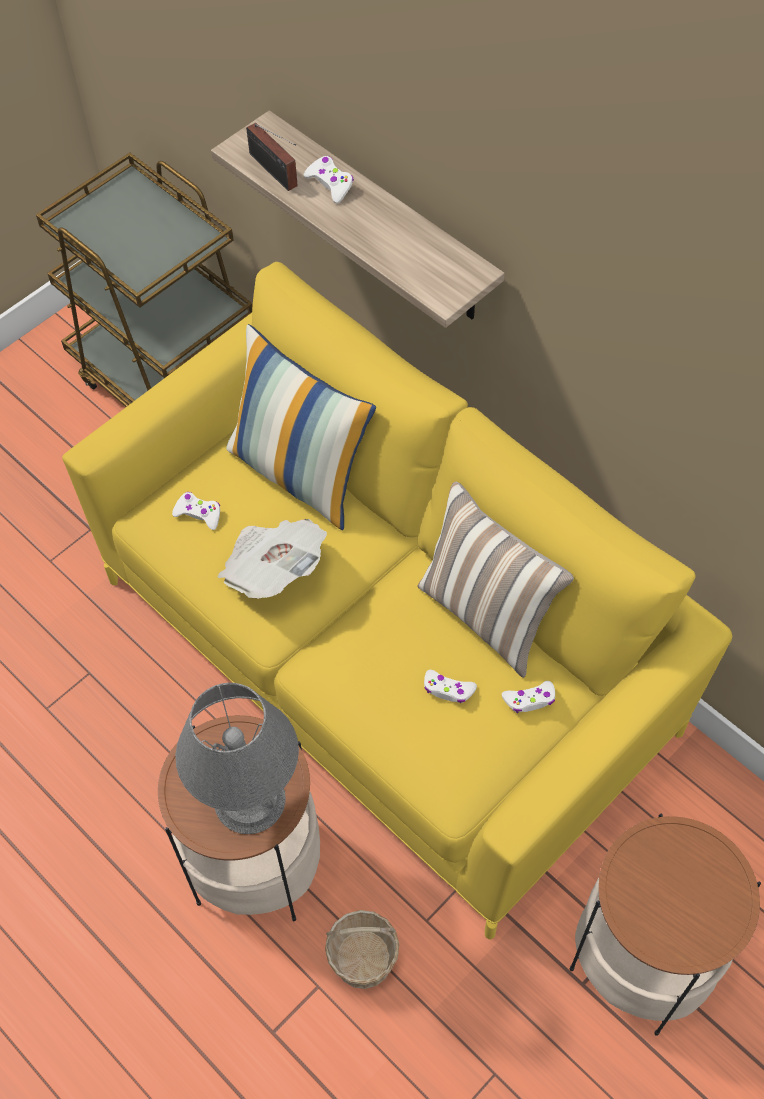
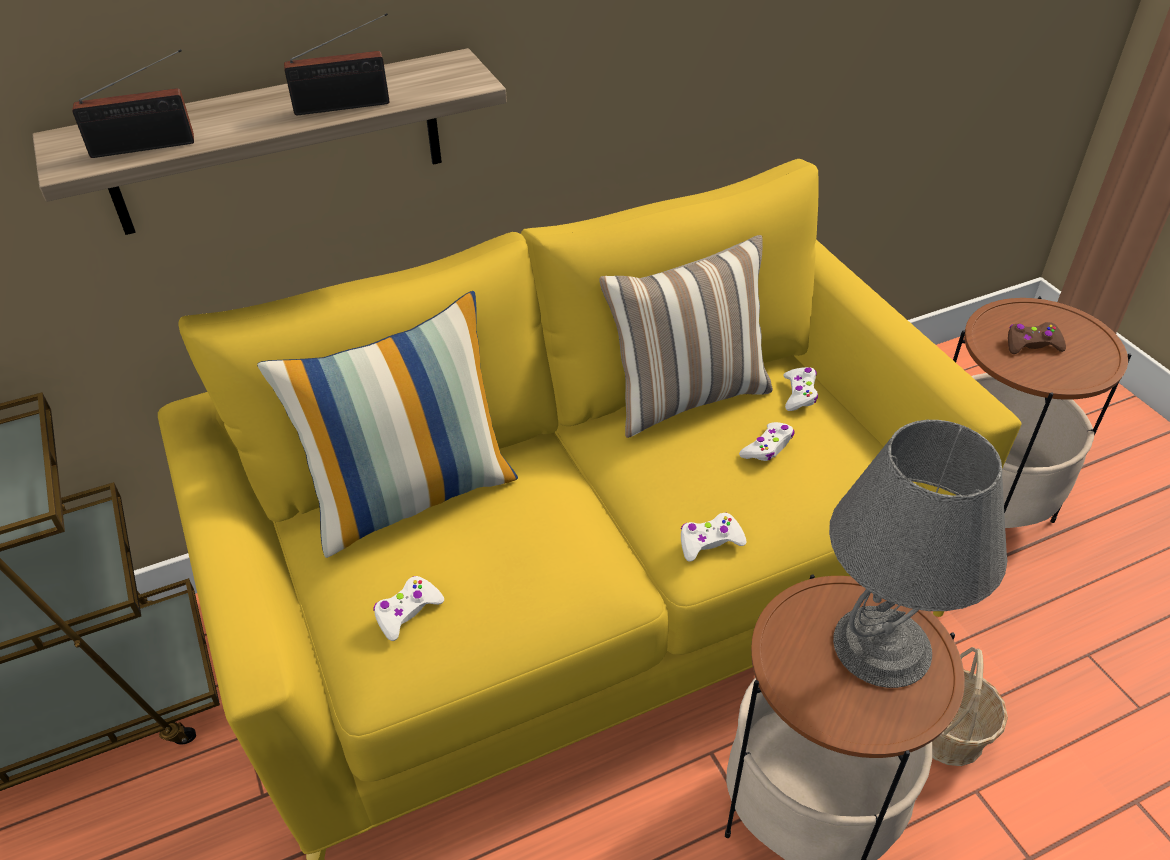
camera: 70 degrees left, 15 degrees down
newspaper [218,519,327,599] -> none
white game controller [304,156,354,203] -> white game controller moved to [681,513,746,562]
none -> radio [284,13,390,115]
none -> brown game controller [1008,322,1066,354]

